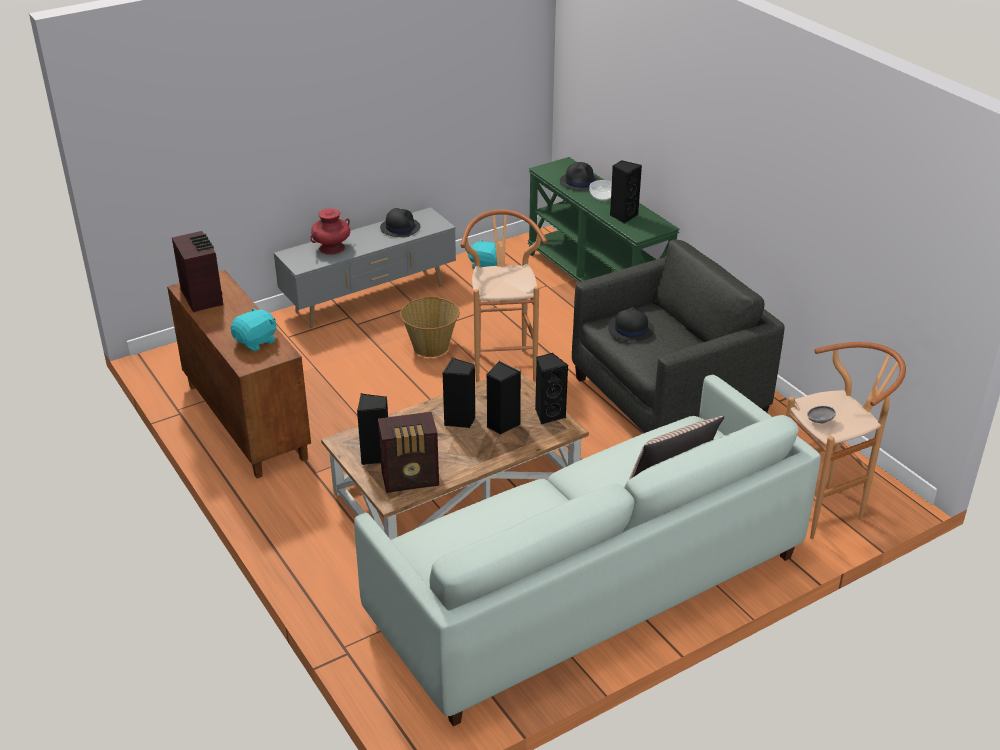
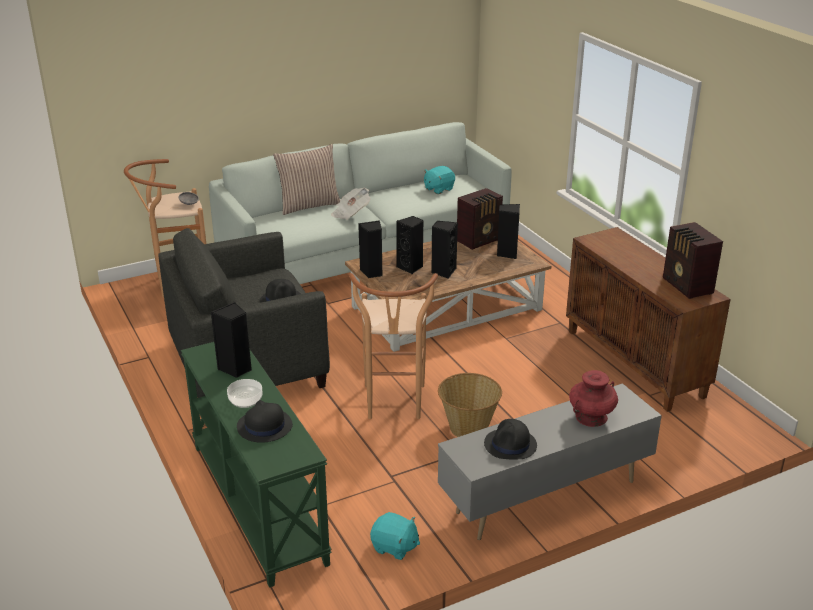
camera: 175 degrees left, 5 degrees down
turquoise plush toy [231,307,276,351] -> turquoise plush toy moved to [424,166,455,194]
radio [378,412,439,493] -> radio turned 150 degrees clockwise [457,188,503,250]
none -> newspaper [331,188,370,220]

